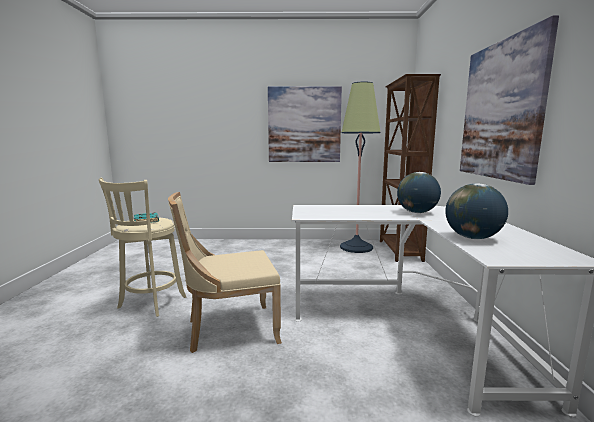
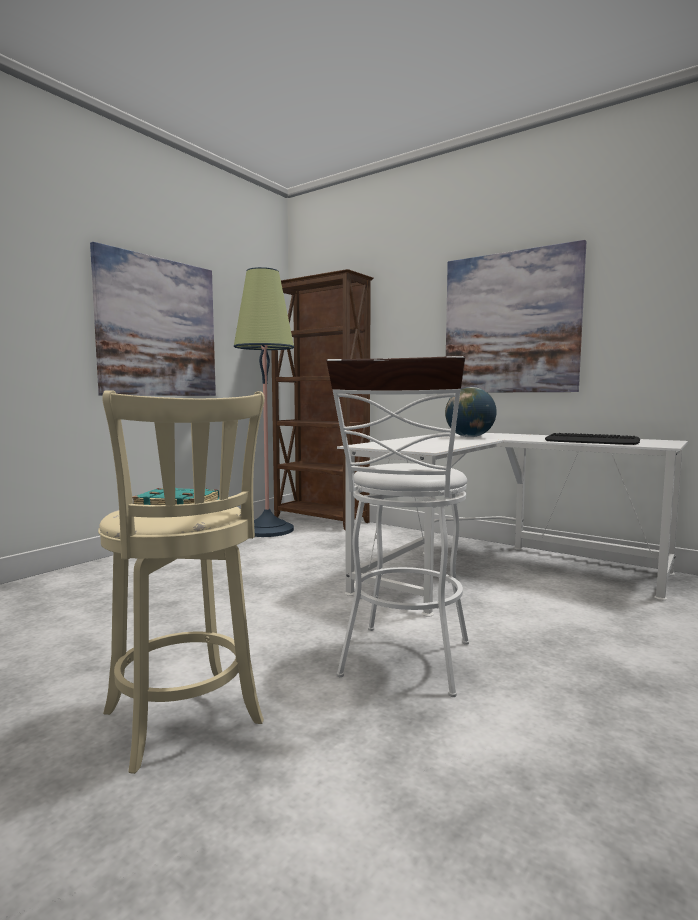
camera: 55 degrees left, 5 degrees down
beige chair [168,192,282,353] -> white stool [326,356,469,697]
globe [445,183,508,239] -> keyboard [545,433,640,445]

